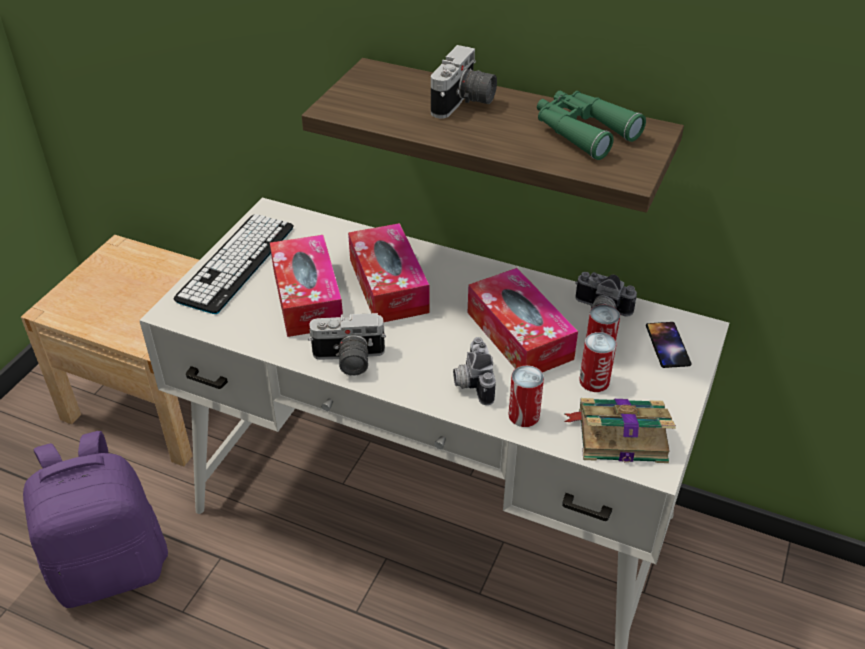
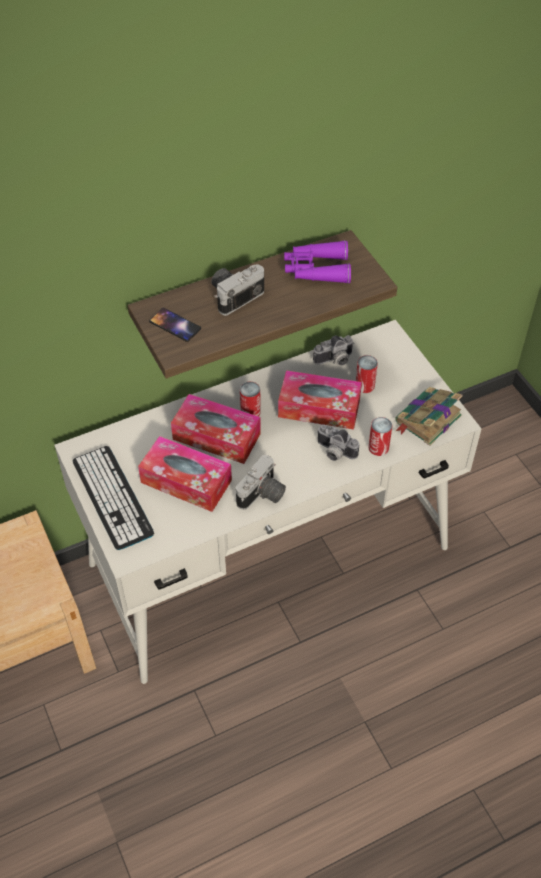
camera: 50 degrees left, 10 degrees up
purple backpack [23,431,168,608] -> none
camera [431,45,497,119] -> camera turned 105 degrees counterclockwise [211,264,264,316]
green binoculars [537,91,646,160] -> purple binoculars [284,240,351,284]
can [579,332,617,392] -> can moved to [240,382,261,416]
phone [646,322,692,368] -> phone moved to [149,308,201,342]

